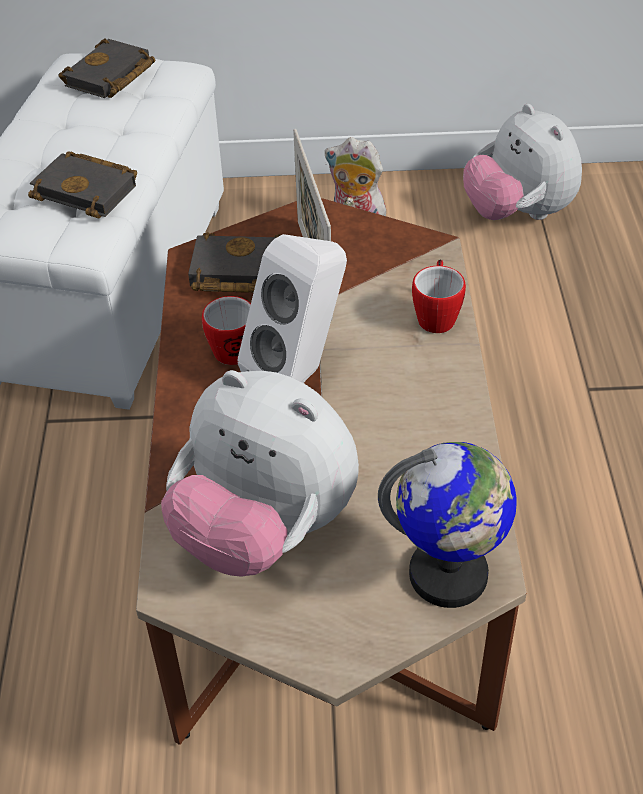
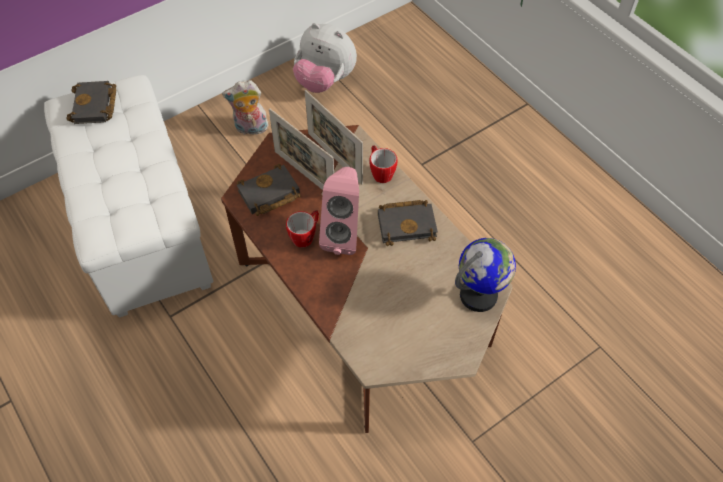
camera: 35 degrees left, 10 degrees up
black book [28,151,137,218] -> black book moved to [378,200,438,246]
plush toy [161,370,359,577] -> none
white speaker [237,234,347,383] -> pink speaker [319,167,359,255]
none -> picture frame [305,90,363,184]

